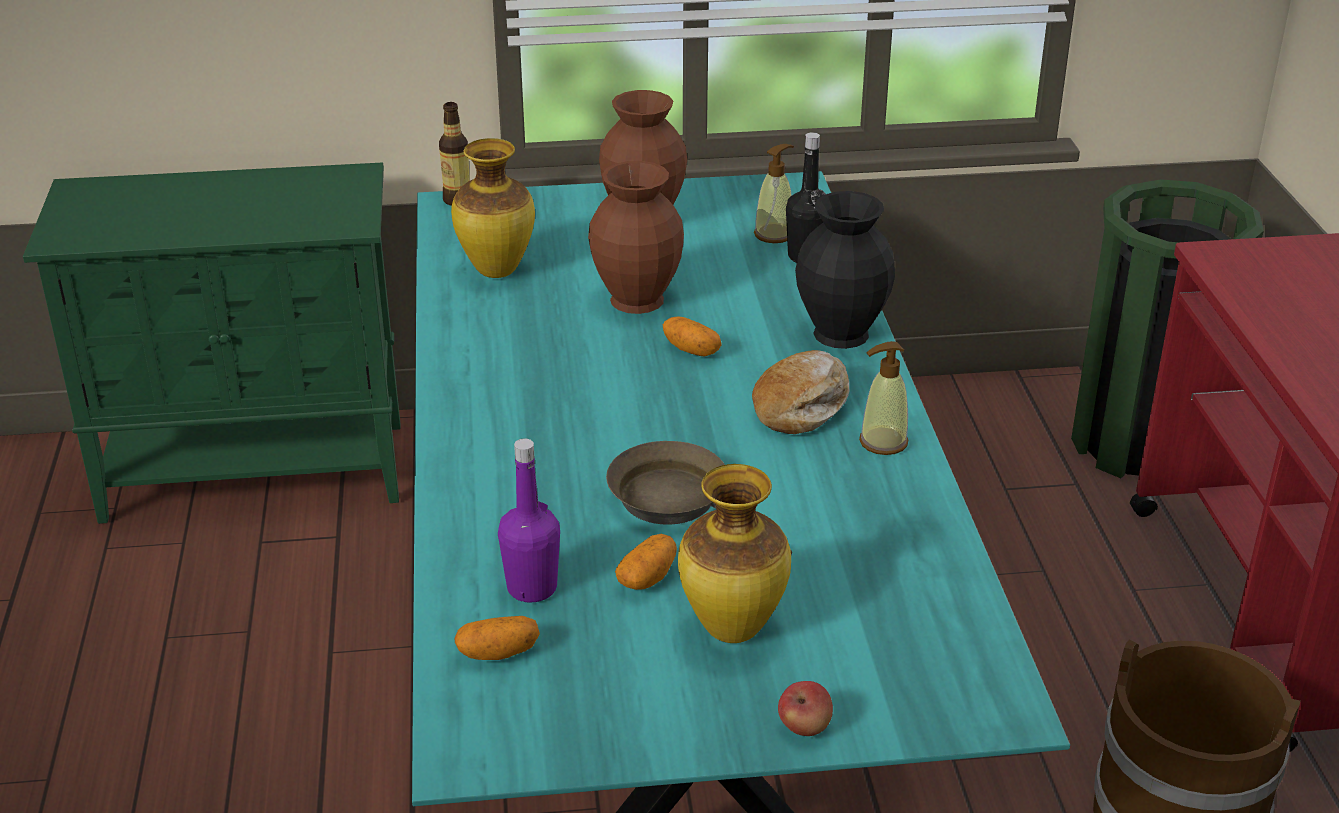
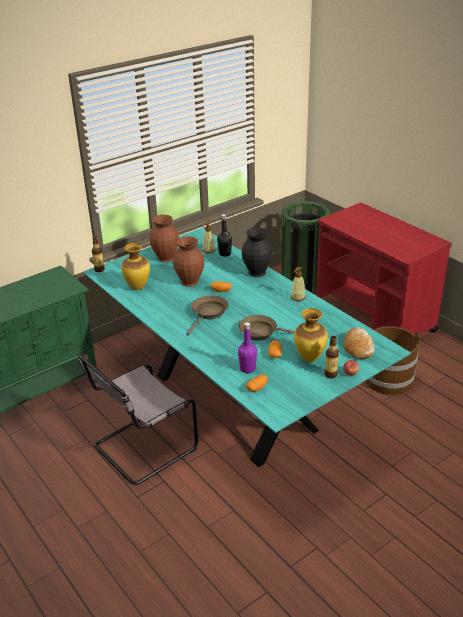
camera: 30 degrees left, 0 degrees up
bread [752,350,849,434] -> bread moved to [344,327,374,359]
none -> grey chair [78,353,198,485]
none -> brown frying pan [187,295,228,335]
none -> bottle [324,336,339,378]

